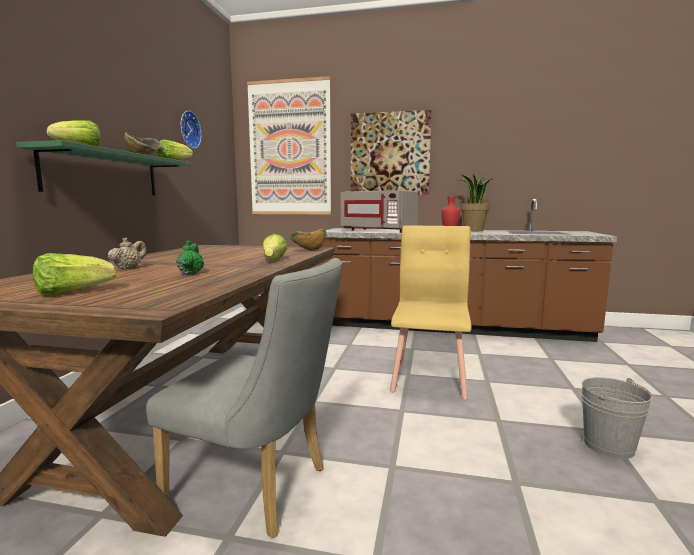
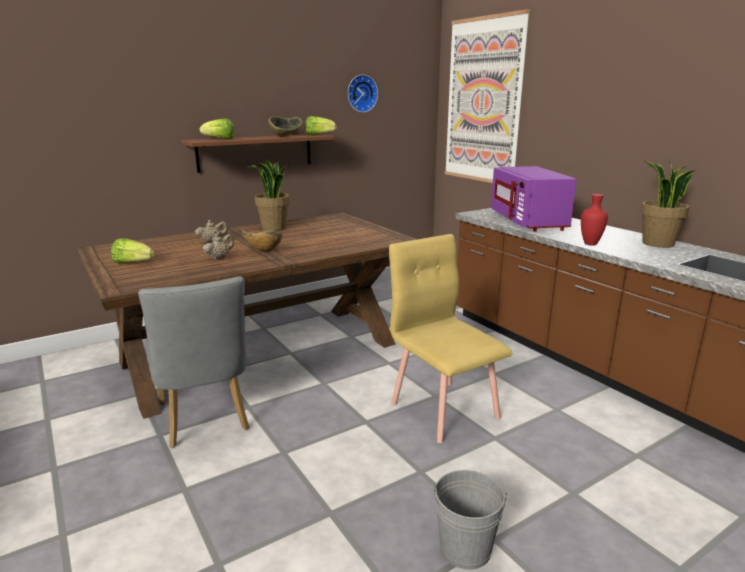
camera: 45 degrees right, 10 degrees up
green shelf [16,140,192,195] -> brown shelf [181,134,335,173]
green teapot [176,240,204,275] -> beige teapot [203,234,234,259]
lettuce [262,234,287,259] -> none
bowl [290,229,326,251] -> bowl moved to [241,230,282,252]
grey microwave [341,190,418,233] -> purple microwave [491,166,577,232]
picture [351,110,432,195] -> none
yellow chair [390,225,472,400] -> yellow chair turned 90 degrees counterclockwise [389,234,512,443]
none -> potted plant [247,159,290,231]

